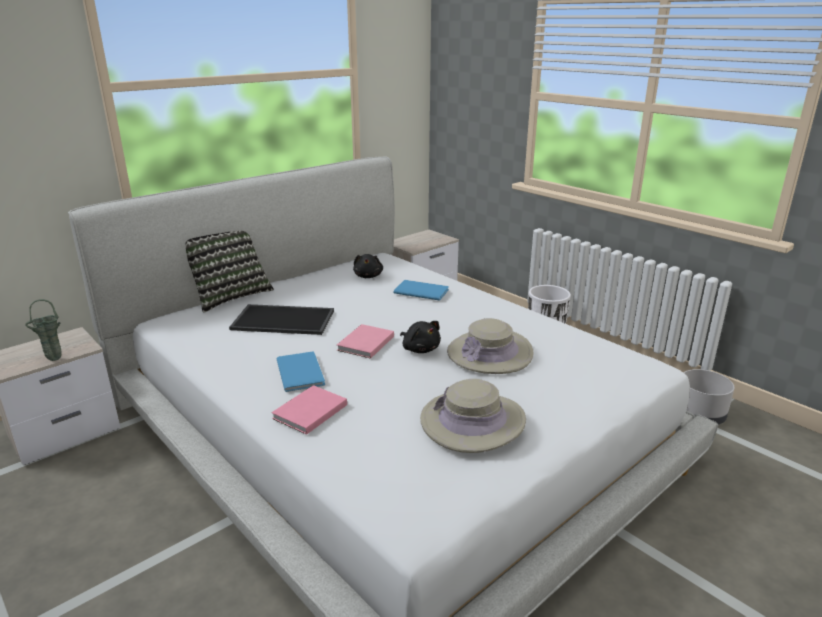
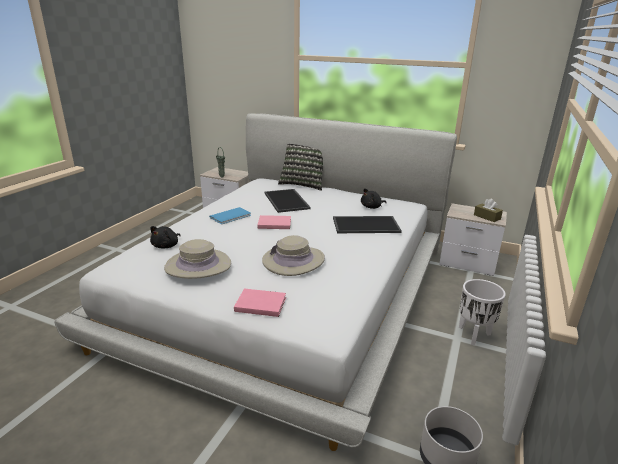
camera: 65 degrees right, 0 degrees up
pink book [272,385,347,435] -> pink book moved to [234,288,286,317]
blue book [394,280,449,301] -> tray [333,216,402,233]
black plush toy [400,321,441,353] -> black plush toy moved to [150,226,181,248]
none -> brown tissue box [474,199,503,222]

